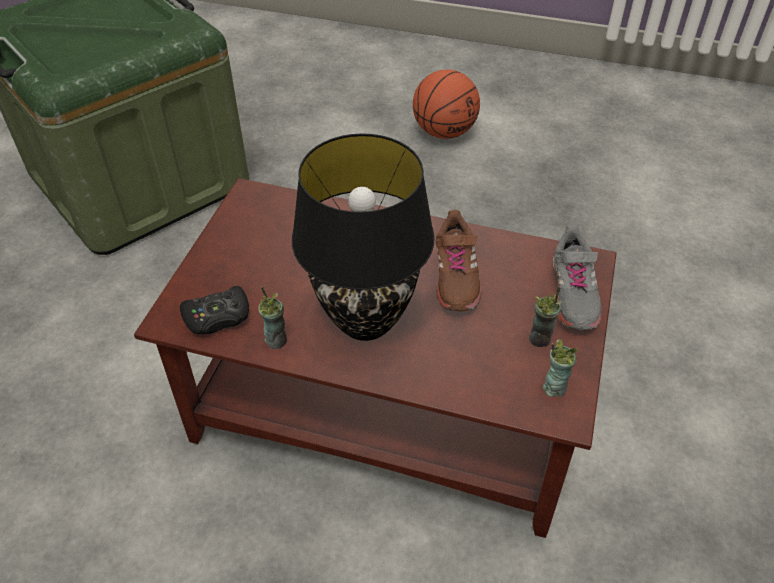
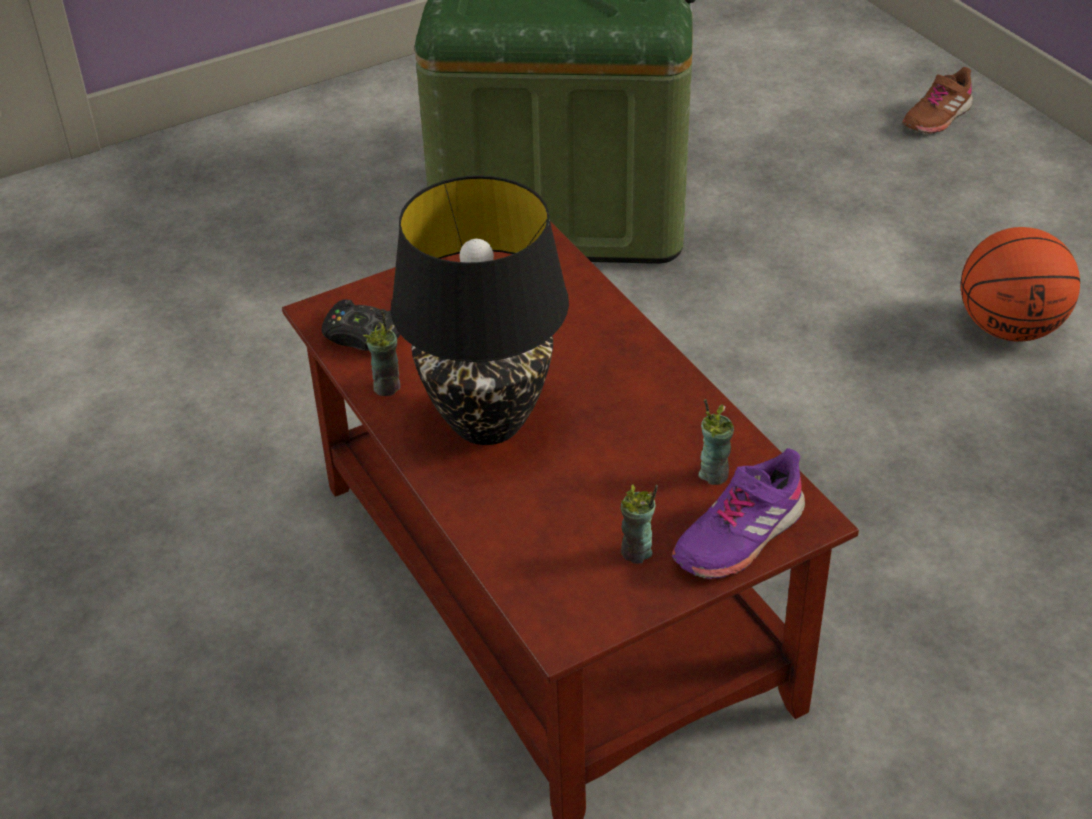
camera: 45 degrees right, 5 degrees down
brown shoe [436,210,482,312] -> brown shoe moved to [902,67,973,134]
cup [543,339,578,397] -> cup moved to [698,399,734,485]
grey shoe [553,225,602,330] -> purple shoe [672,448,805,579]

